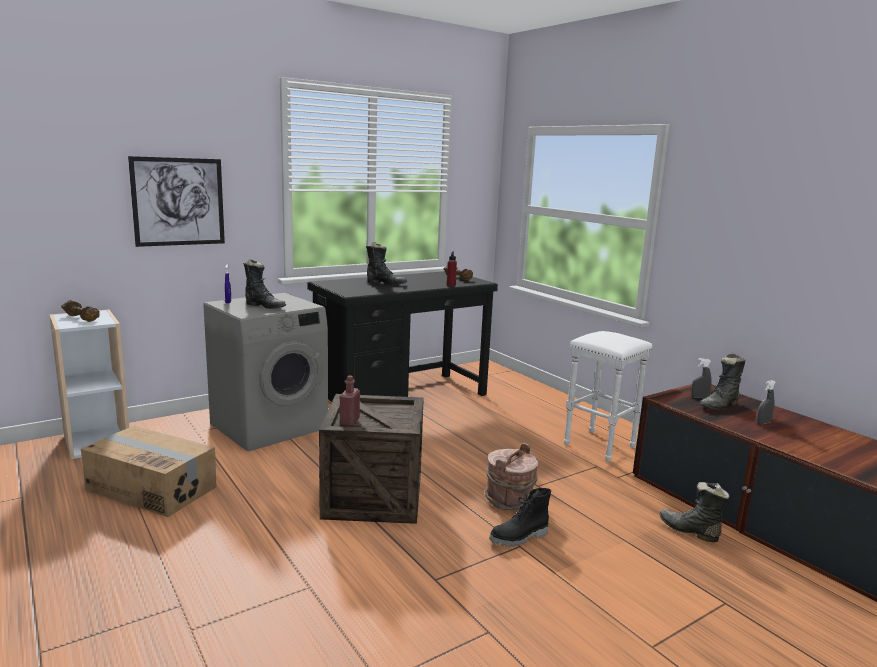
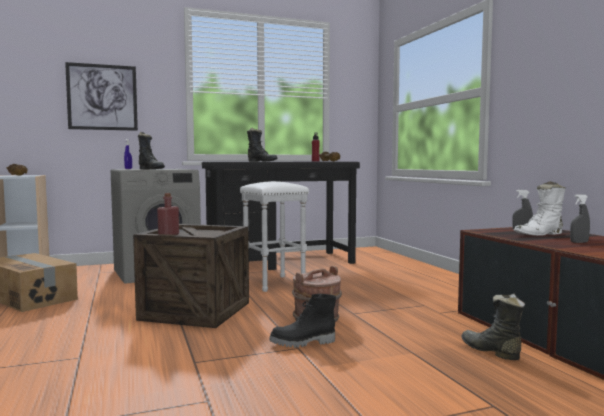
camera: 15 degrees right, 10 degrees down
white stool [564,331,652,462] -> white stool moved to [240,181,309,292]
black boot [700,353,745,410] -> white boot [514,181,566,236]

